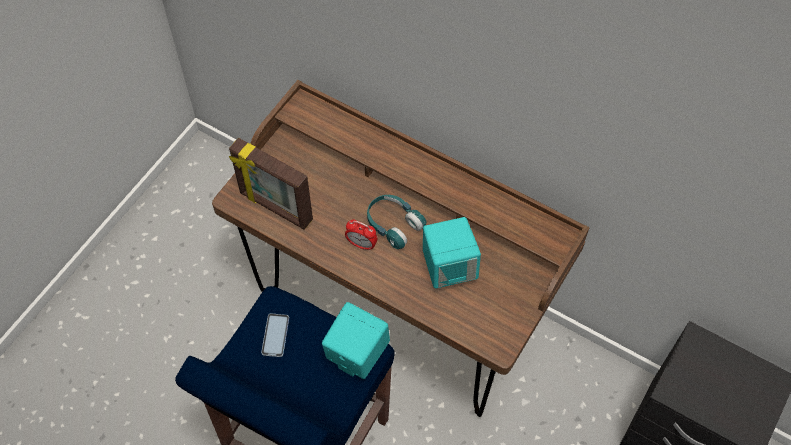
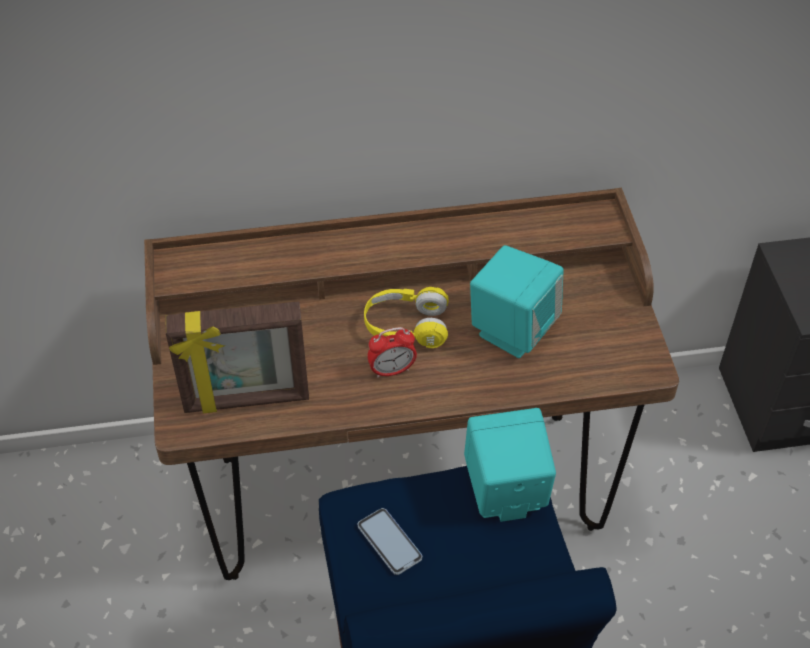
camera: 40 degrees left, 10 degrees down
turquoise headphones [367,195,426,249] -> yellow headphones [364,287,449,348]

